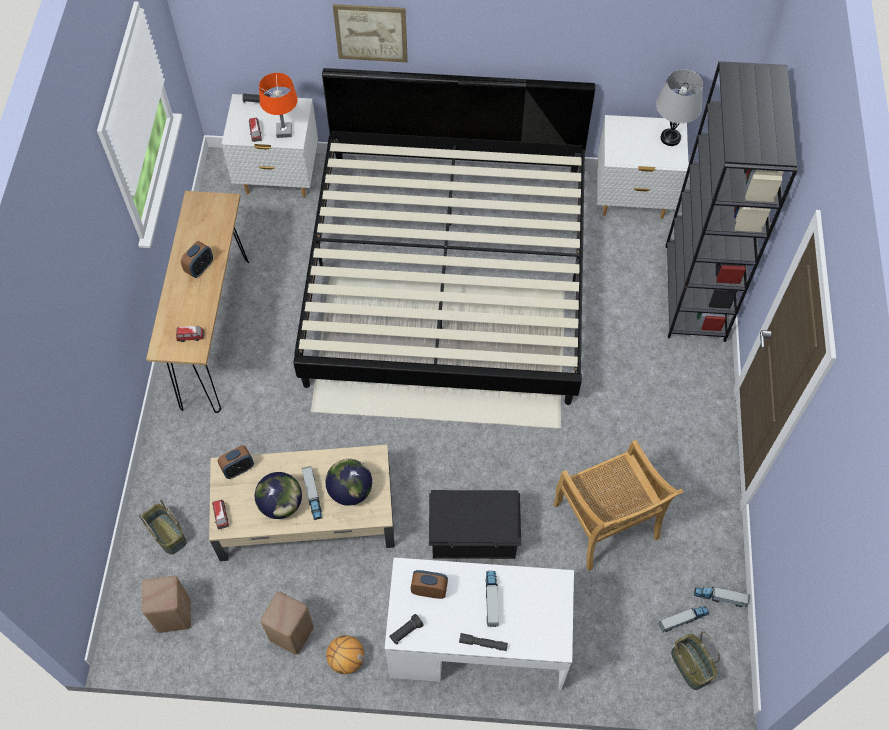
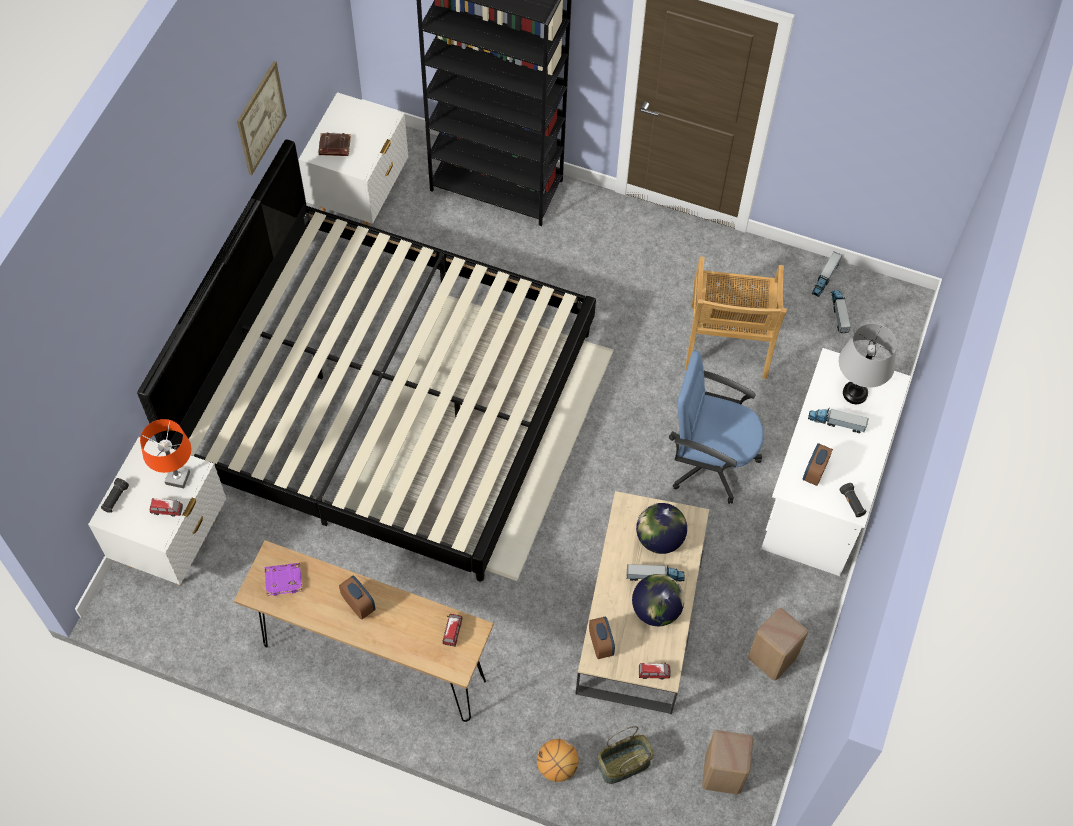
camera: 75 degrees left, 0 degrees up
basketball [326,635,364,674] -> basketball moved to [537,739,579,782]
picture [333,4,408,62] -> picture moved to [237,61,287,175]
black storage box [429,490,521,559] -> blue office chair [669,350,764,504]
grey flashlight [459,633,508,651] -> none
beige chair [553,440,683,571] -> beige chair turned 105 degrees clockwise [685,257,787,379]
grey table lamp [656,69,703,146] -> grey table lamp moved to [839,323,897,404]
basket [671,631,720,690] -> none
none -> purple book [265,563,303,596]
none -> brown book [318,133,351,156]

